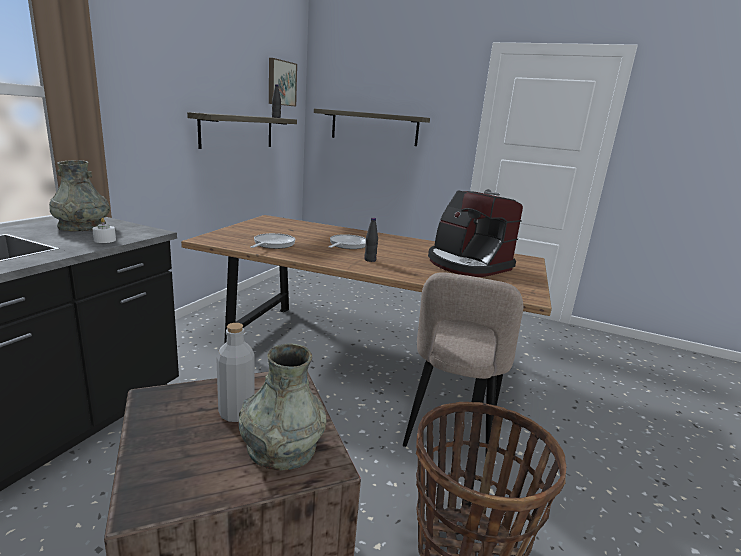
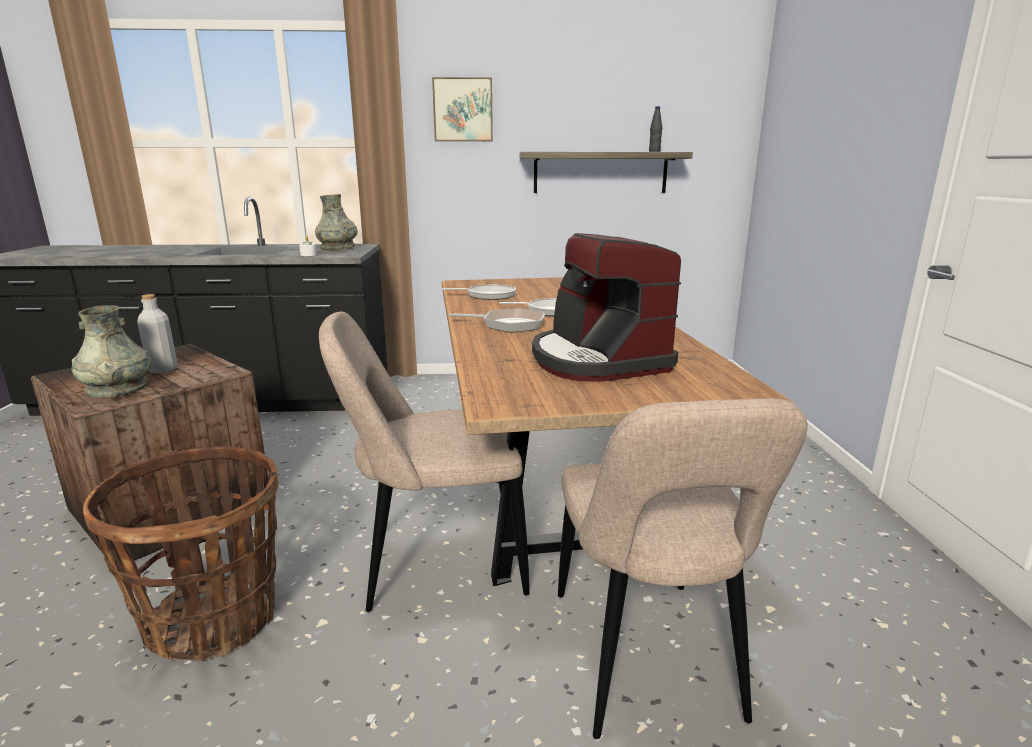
camera: 65 degrees right, 0 degrees up
picture [269,58,297,106] -> picture moved to [432,77,493,141]
shelf [314,109,430,146] -> none
black bottle [364,218,378,262] -> frying pan [449,308,545,332]
coffee machine [428,190,523,277] -> coffee machine turned 45 degrees counterclockwise [532,233,681,382]
none -> beige chair [558,398,808,739]

